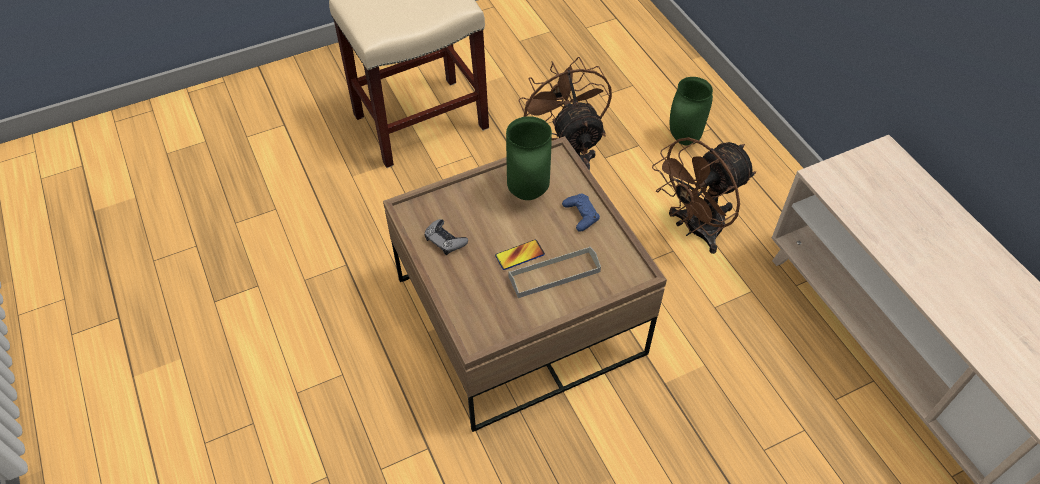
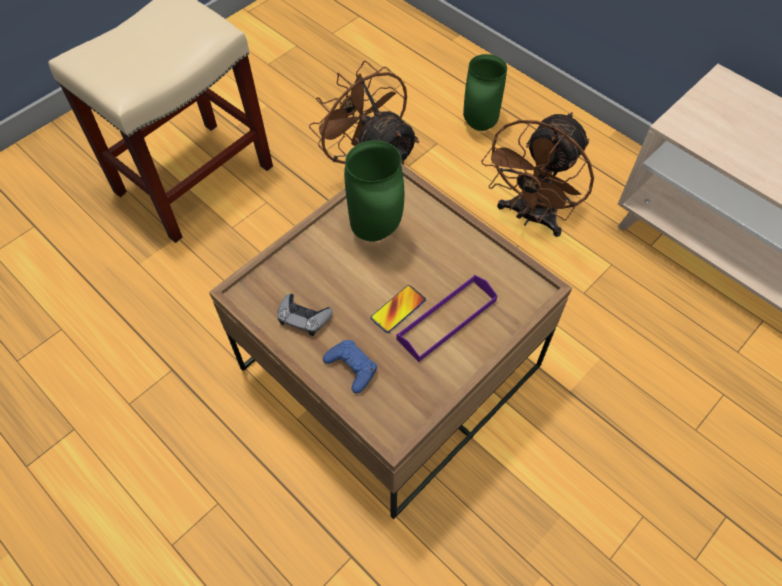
camera: 20 degrees left, 5 degrees up
grey tray [508,246,601,298] -> purple tray [396,275,498,362]
blue game controller [562,193,600,232] -> blue game controller moved to [323,340,377,394]

